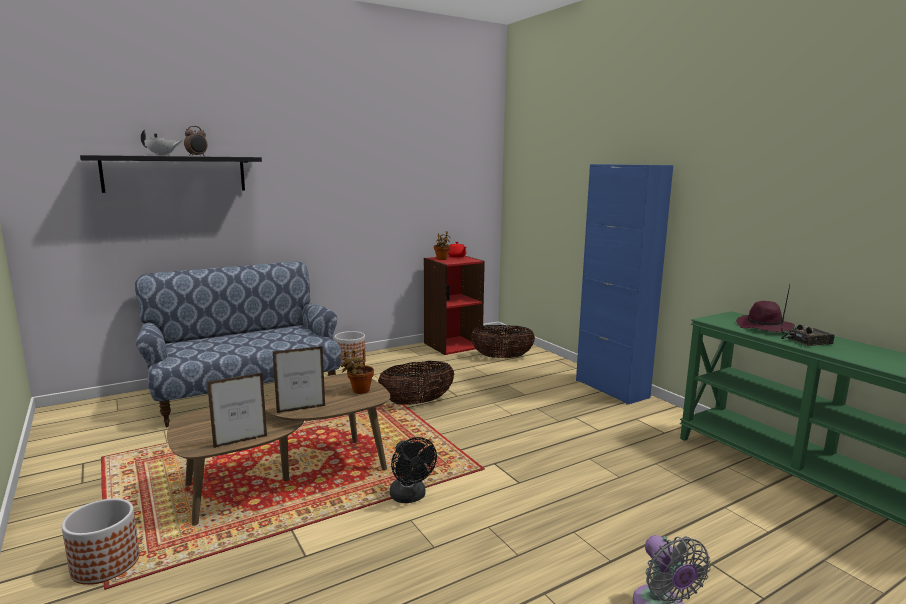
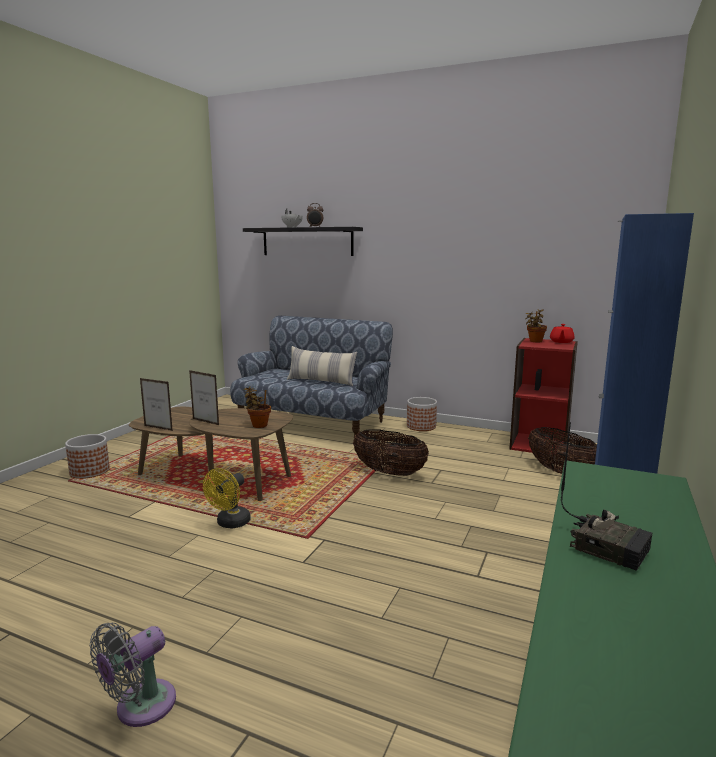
camera: 55 degrees right, 0 degrees up
black fan [390,437,437,503] -> yellow fan [203,468,250,529]
purple hat [736,301,795,332] -> none
none -> pillow [287,346,358,386]

